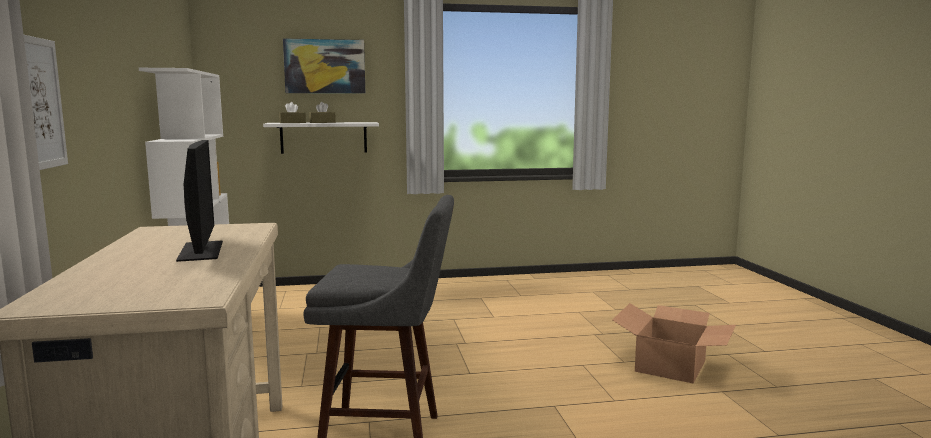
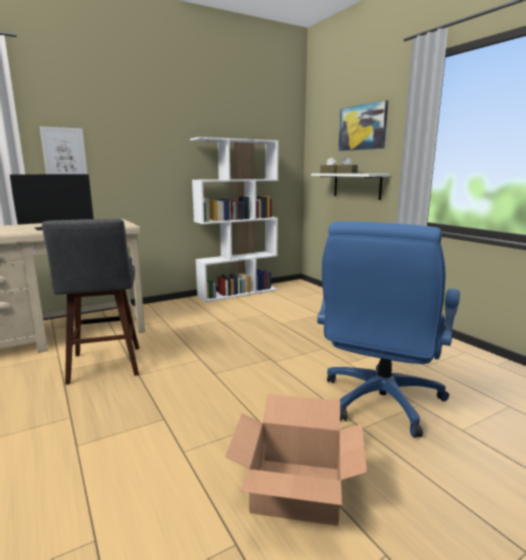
camera: 70 degrees right, 5 degrees up
none -> blue office chair [317,221,460,438]

